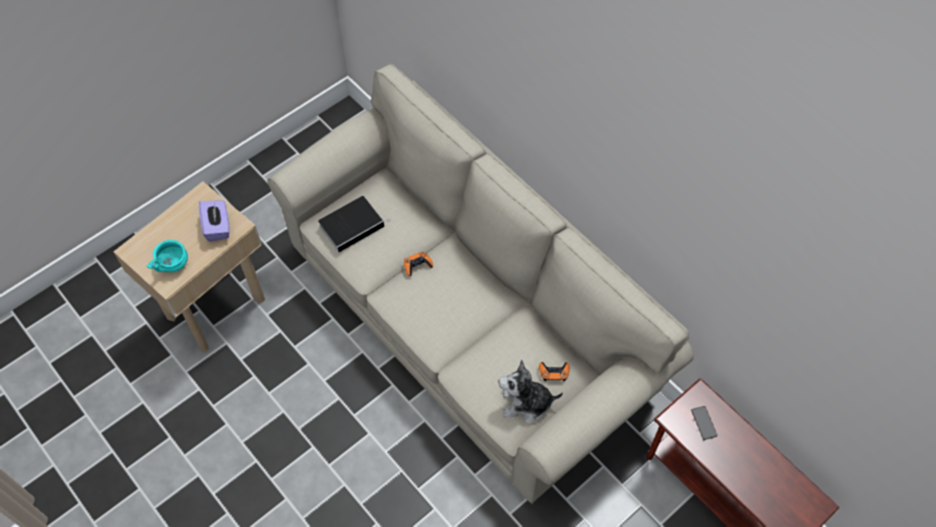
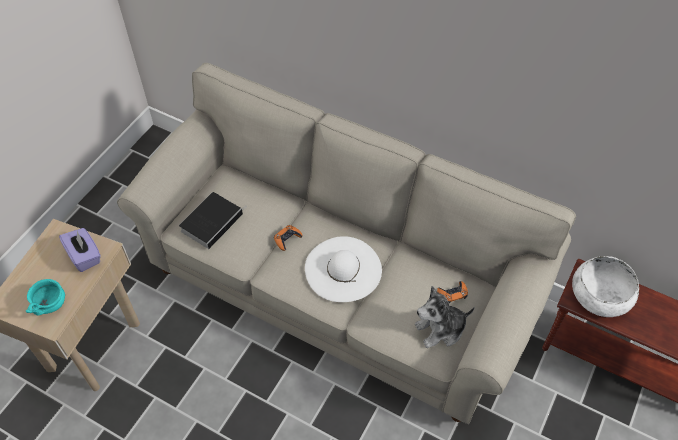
camera: 20 degrees left, 5 degrees down
phone [691,406,717,440] -> white bowl [572,256,639,317]
none -> white hat [305,236,382,302]

